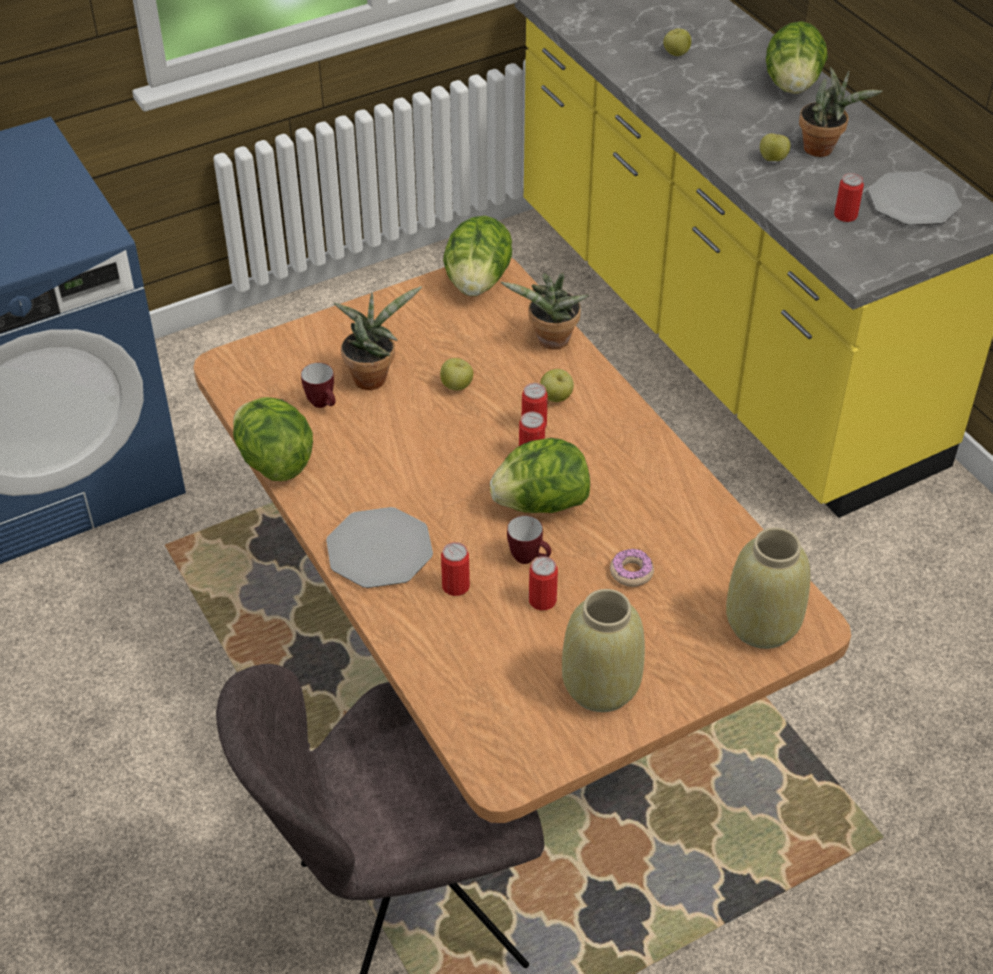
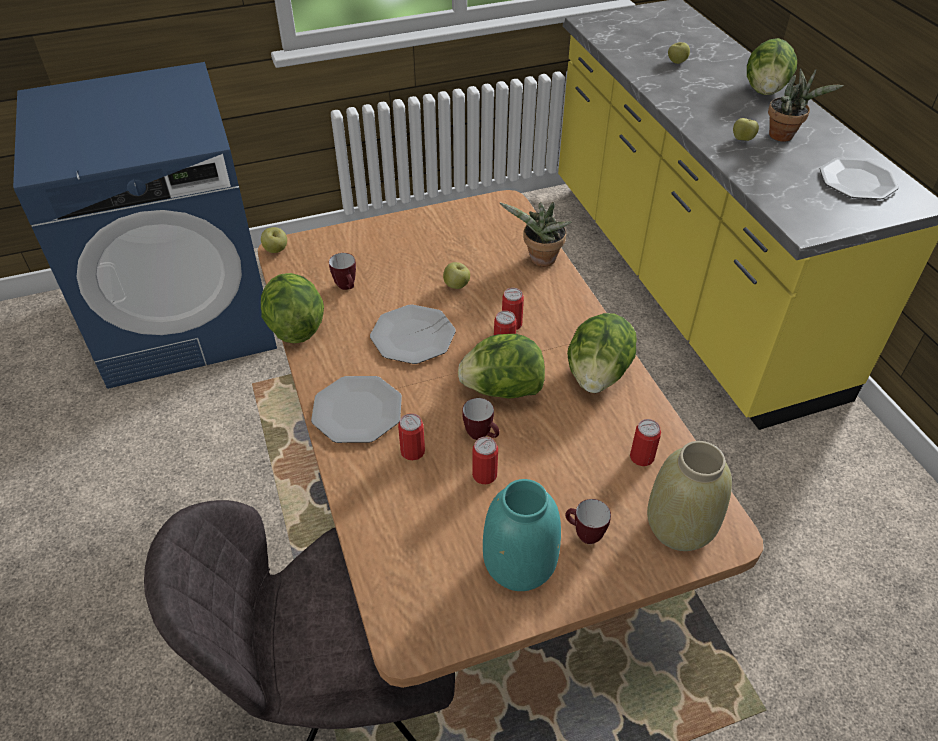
camera: 10 degrees right, 0 degrees up
potted plant [333,286,422,390] -> none
lettuce [443,216,512,296] -> lettuce moved to [567,313,637,393]
apple [540,369,574,402] -> apple moved to [261,227,287,253]
beige vase [562,589,645,712] -> turquoise vase [483,479,561,591]
donut [610,548,654,587] -> none
can [834,173,864,222] -> can moved to [630,419,661,466]
none -> plate [370,304,456,364]
none -> mug [565,499,611,544]

